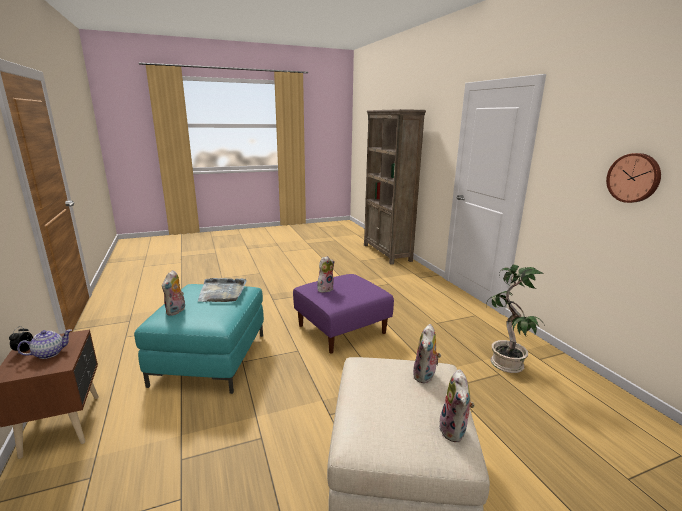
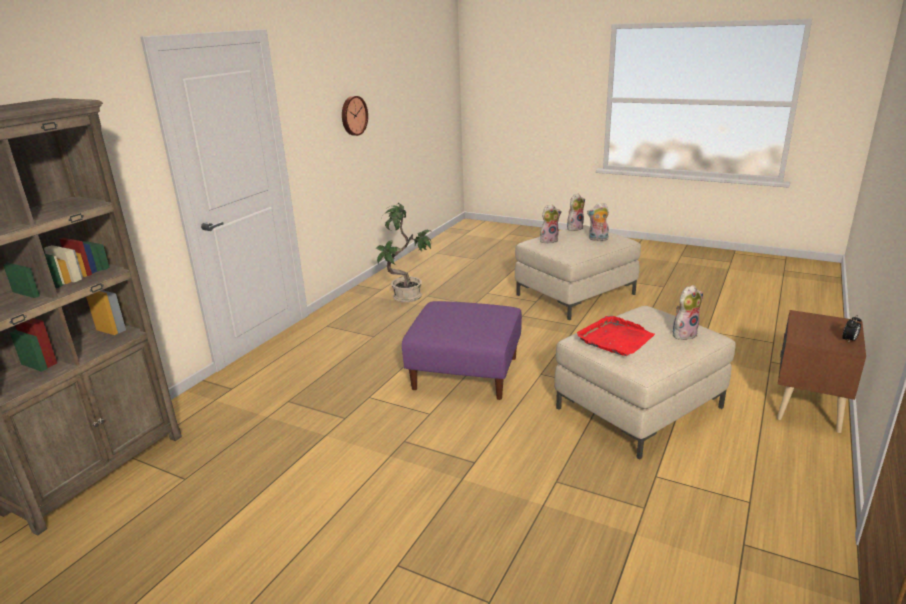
camera: 130 degrees left, 5 degrees up
teapot [17,329,72,359] -> none
turquoise ottoman [134,284,264,394] -> beige ottoman [554,306,736,460]
grey tray [198,278,247,302] -> red tray [577,316,655,356]
plush toy [317,256,334,293] -> plush toy moved to [587,203,609,242]

